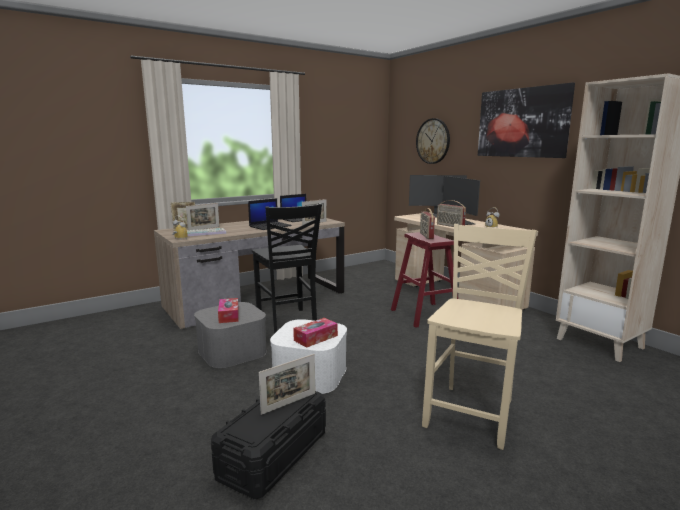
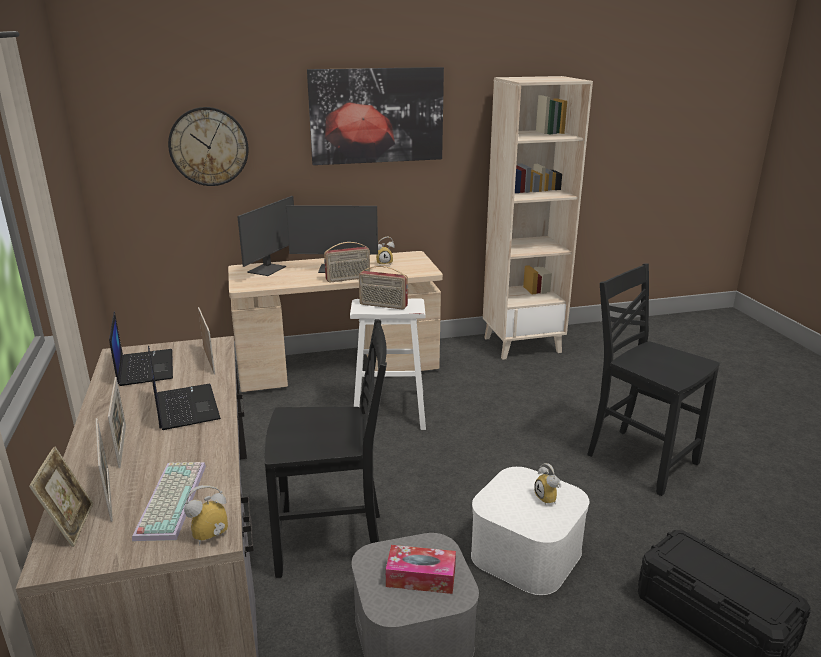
camera: 70 degrees left, 10 degrees up
picture frame [259,354,315,415] -> picture frame moved to [108,377,126,468]
tissue box [293,318,338,348] -> alarm clock [534,463,561,504]
red stool [391,232,458,328] -> white stool [350,298,426,430]
beige chair [422,224,537,450] -> black chair [587,263,720,496]

